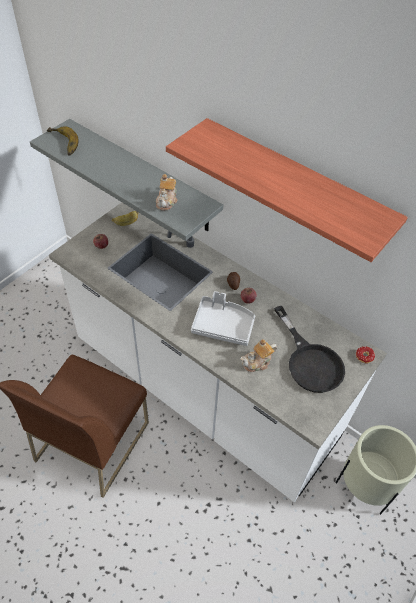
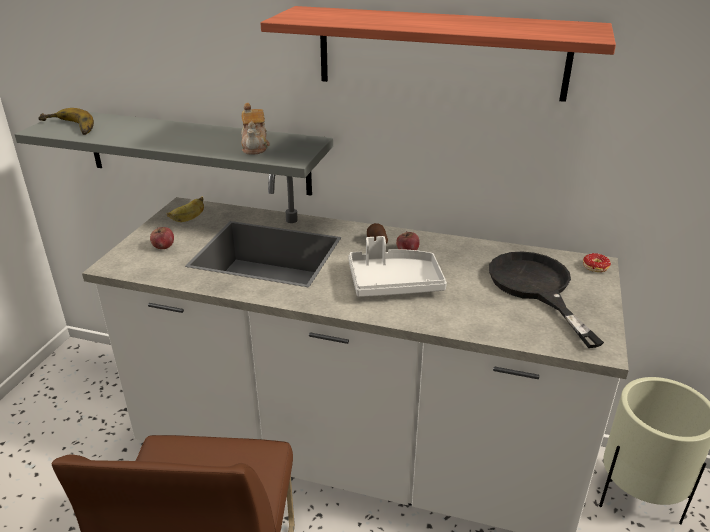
camera: 20 degrees left, 20 degrees down
teapot [241,339,277,372] -> none
black frying pan [274,306,345,393] -> black frying pan turned 150 degrees counterclockwise [489,251,604,348]

